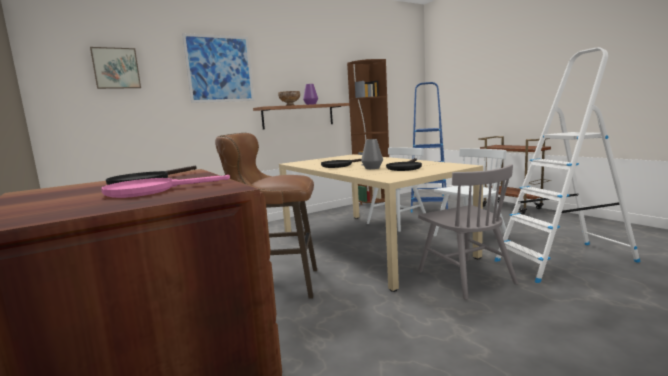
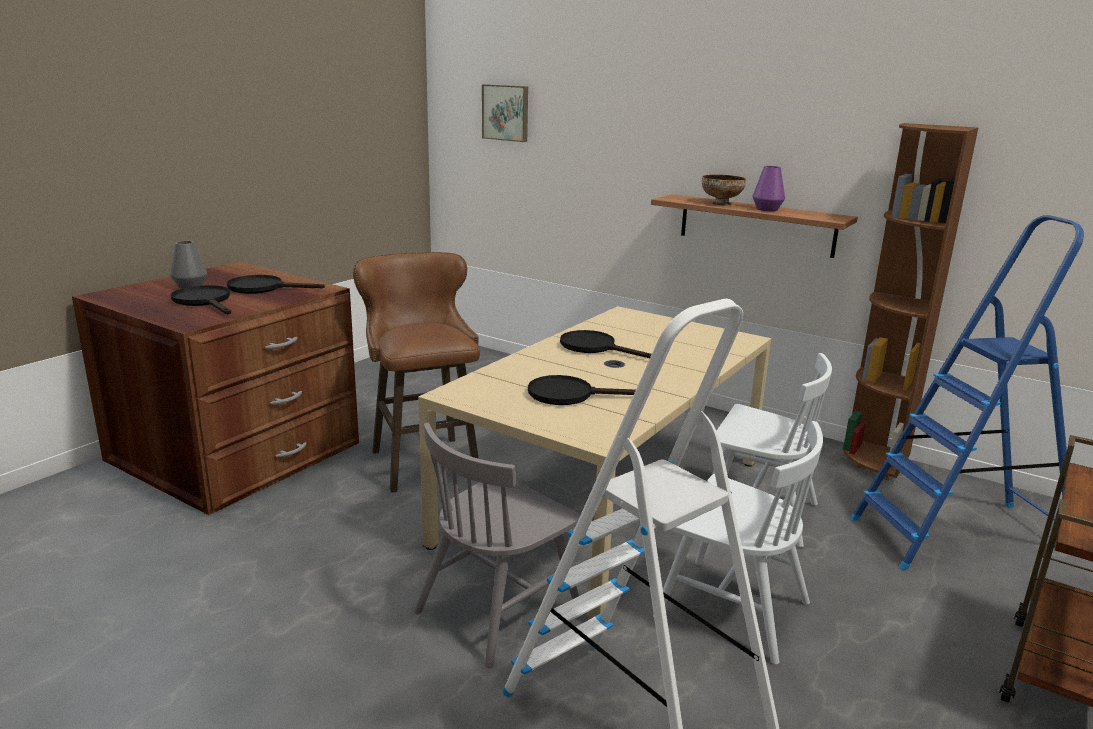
camera: 65 degrees right, 10 degrees up
pink frying pan [101,175,230,198] -> black frying pan [171,285,231,314]
picture [182,33,254,103] -> none
grey vase [361,139,383,169] -> grey vase moved to [170,241,207,289]

